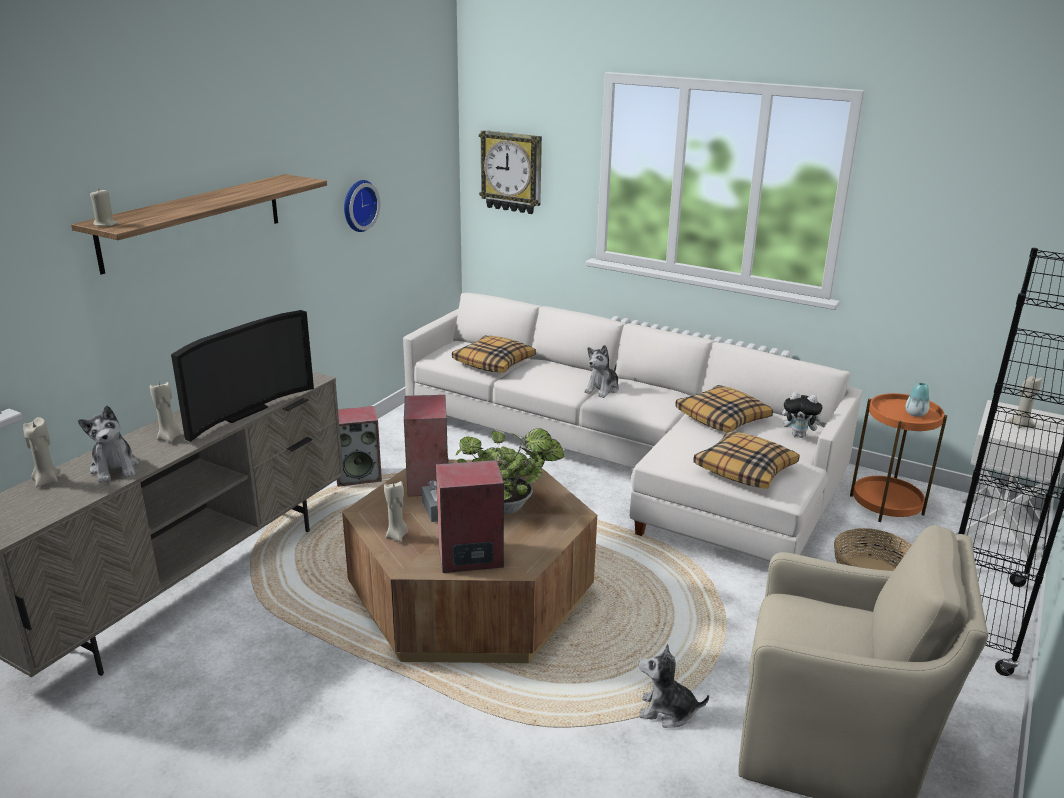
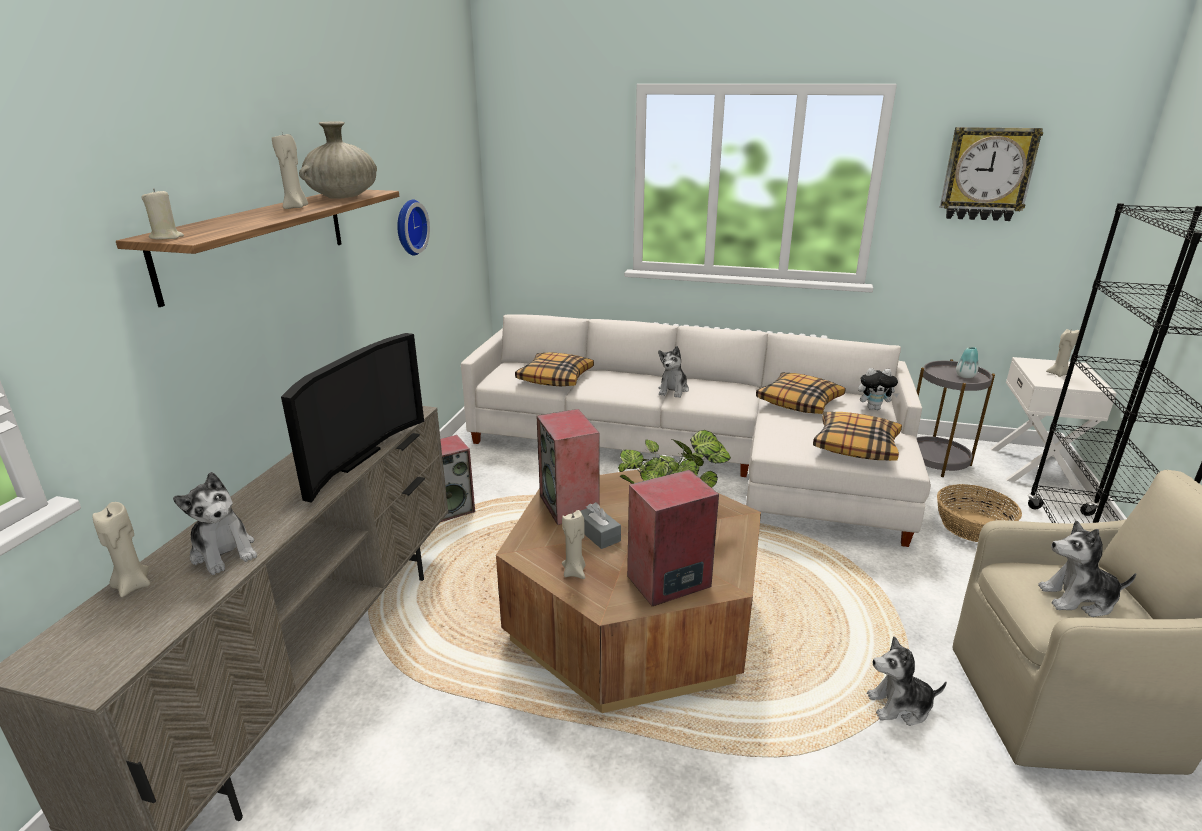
camera: 15 degrees left, 0 degrees up
beige candle [150,382,181,443] -> beige candle moved to [272,134,308,209]
wall clock [479,130,542,214] -> wall clock moved to [940,127,1043,221]
orange side table [850,393,947,522] -> grey side table [917,359,995,477]
none -> beige vase [299,121,377,199]
none -> plush toy [1038,521,1136,617]

